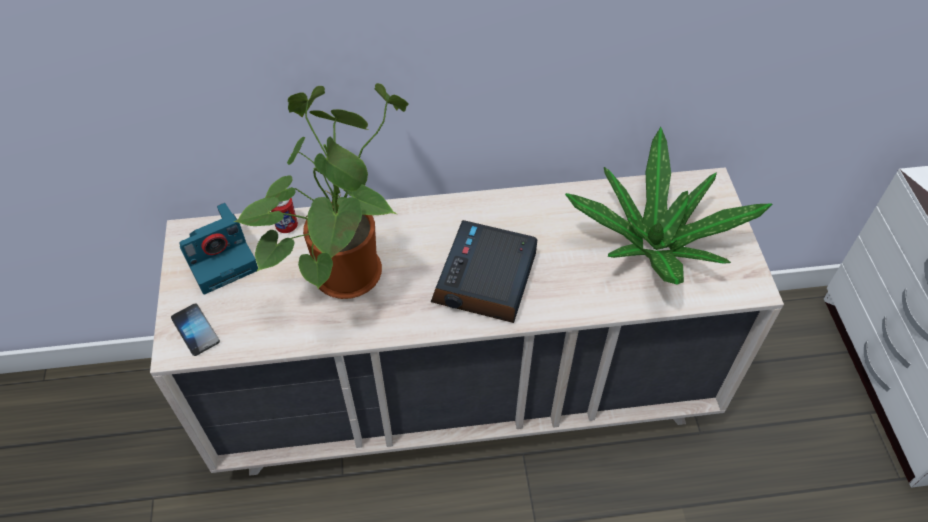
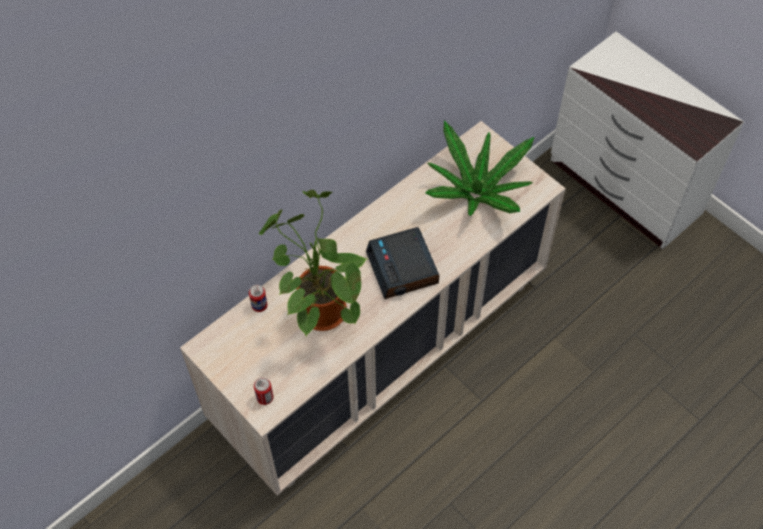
camera: 35 degrees left, 5 degrees up
phone [171,303,220,356] -> can [254,378,274,405]
camera [179,203,258,294] -> none

